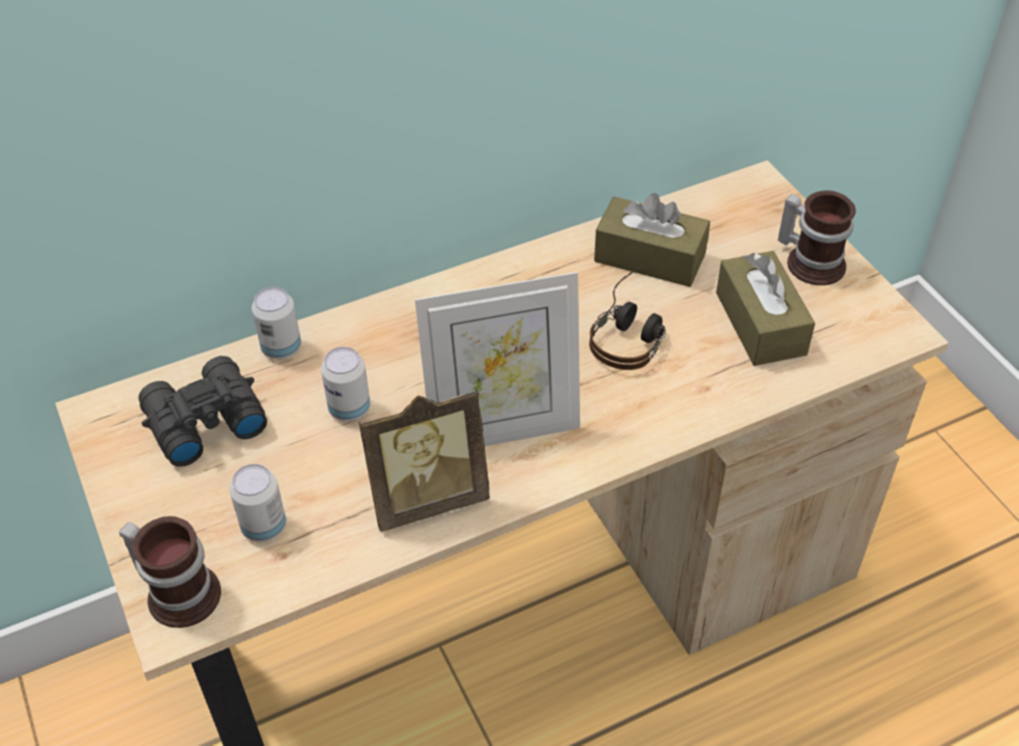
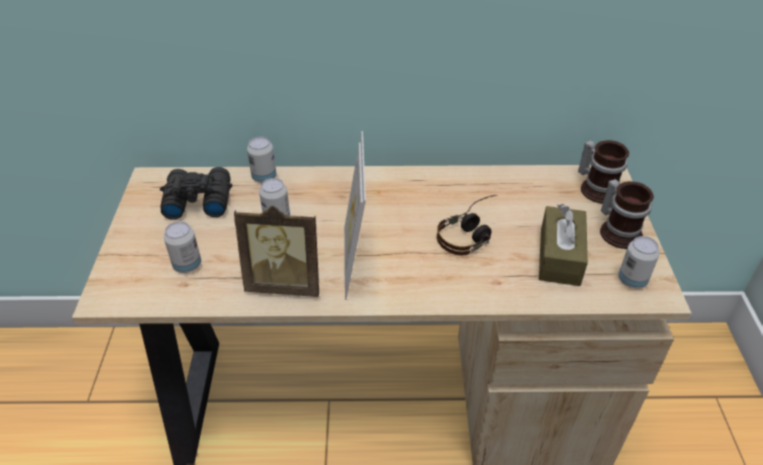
camera: 25 degrees right, 5 degrees down
mug [119,516,221,628] -> mug moved to [578,140,629,204]
picture frame [415,272,580,446] -> picture frame turned 75 degrees clockwise [344,131,366,300]
brown tissue box [594,193,710,287] -> none
none -> can [618,236,660,289]

